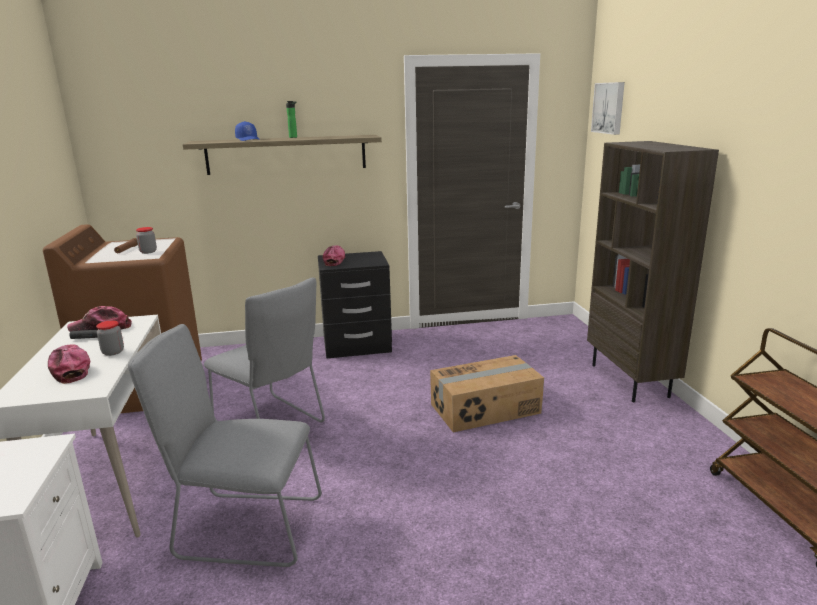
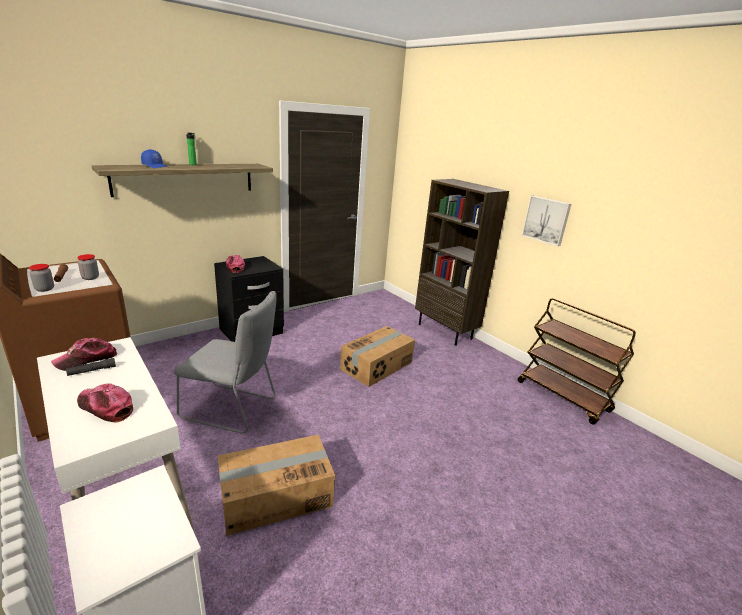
camera: 30 degrees left, 5 degrees up
jar [96,320,124,356] -> jar moved to [29,264,54,292]
grey chair [128,324,322,567] -> cardboard box [218,435,335,536]
picture [591,82,625,135] -> picture moved to [522,196,571,246]

